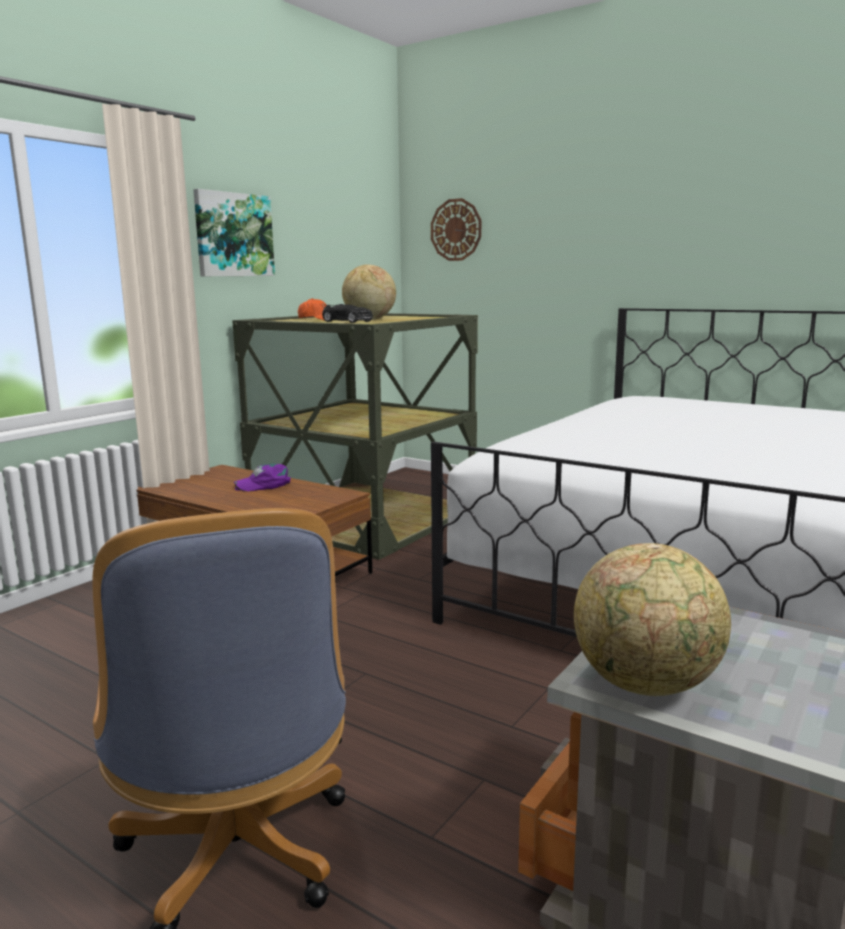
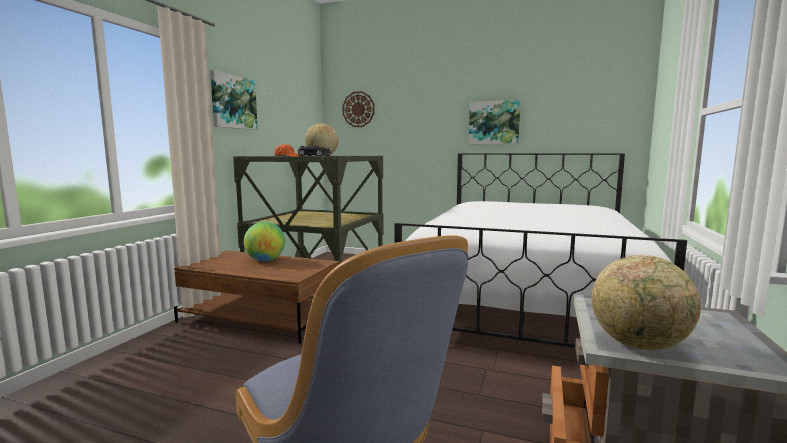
camera: 15 degrees left, 5 degrees down
purple cap [233,464,291,492] -> globe [244,222,285,261]
none -> picture [469,100,521,144]

